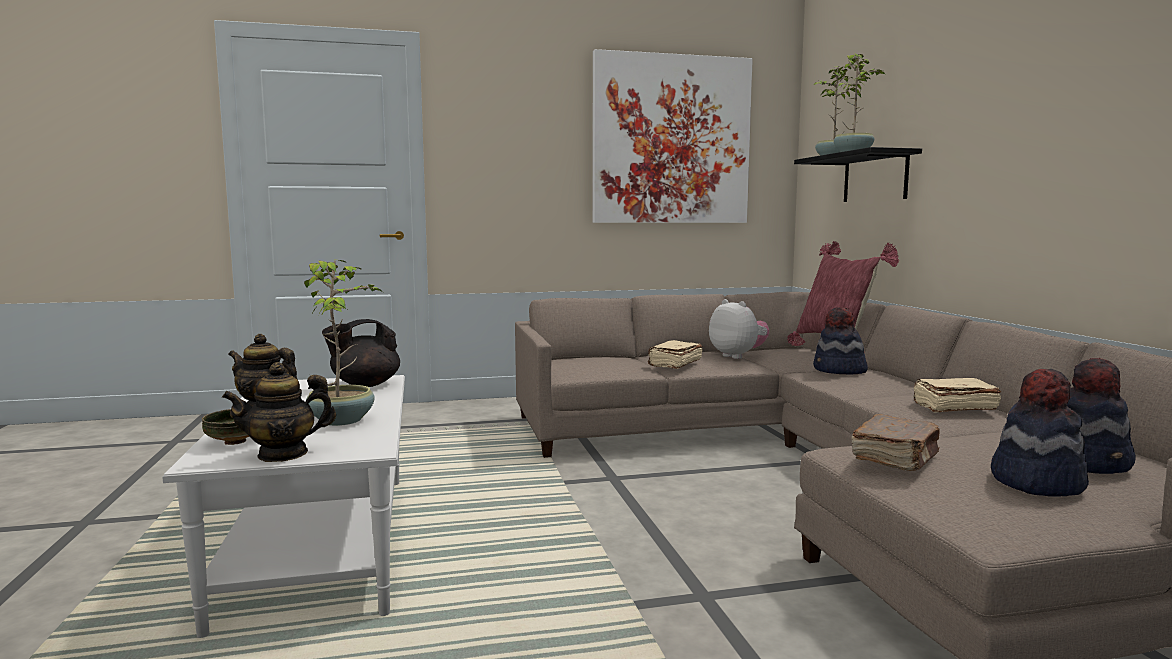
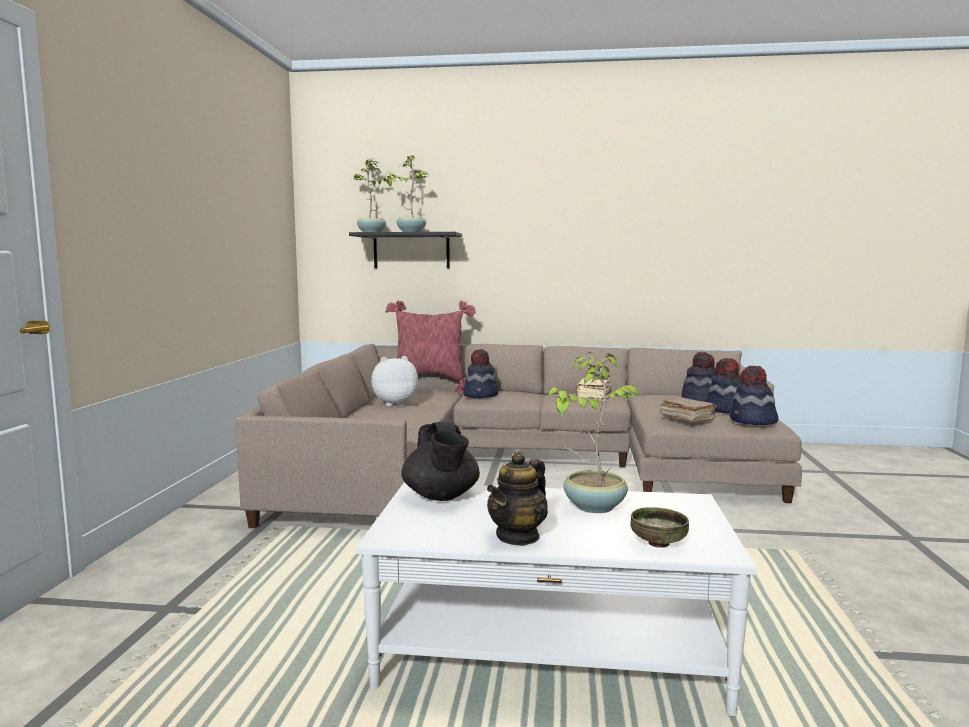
camera: 70 degrees left, 0 degrees up
teapot [222,362,336,462] -> none
picture [592,49,753,223] -> none
beige book [648,340,703,369] -> none
none -> hat [730,366,778,425]

